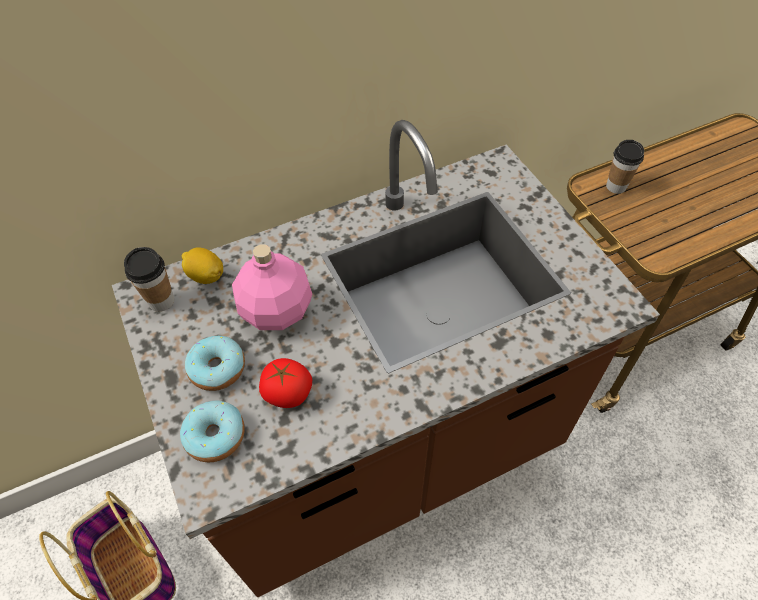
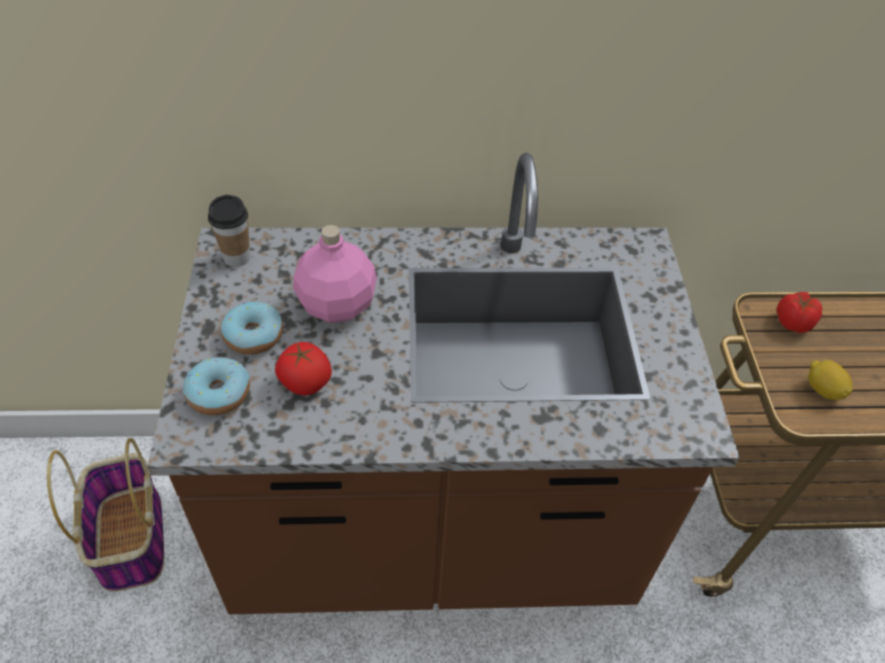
camera: 20 degrees right, 5 degrees down
lemon [181,247,223,284] -> lemon moved to [808,360,853,400]
cup [606,140,644,194] -> tomato [777,292,822,333]

